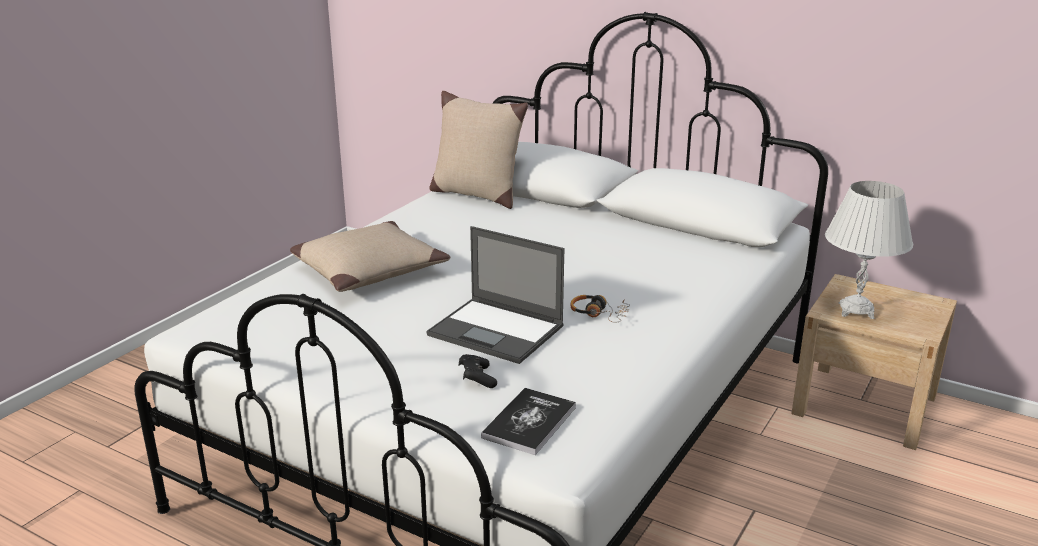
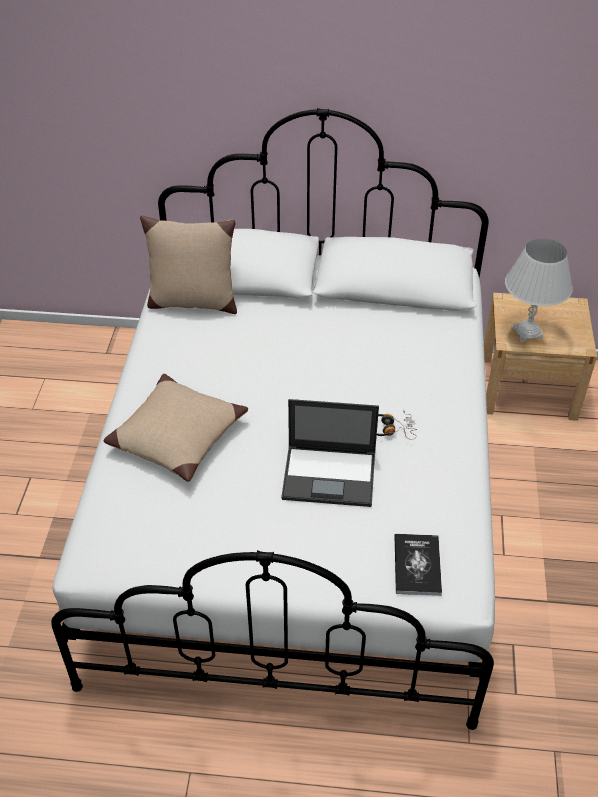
camera: 25 degrees left, 20 degrees up
black game controller [458,354,497,388] -> none

